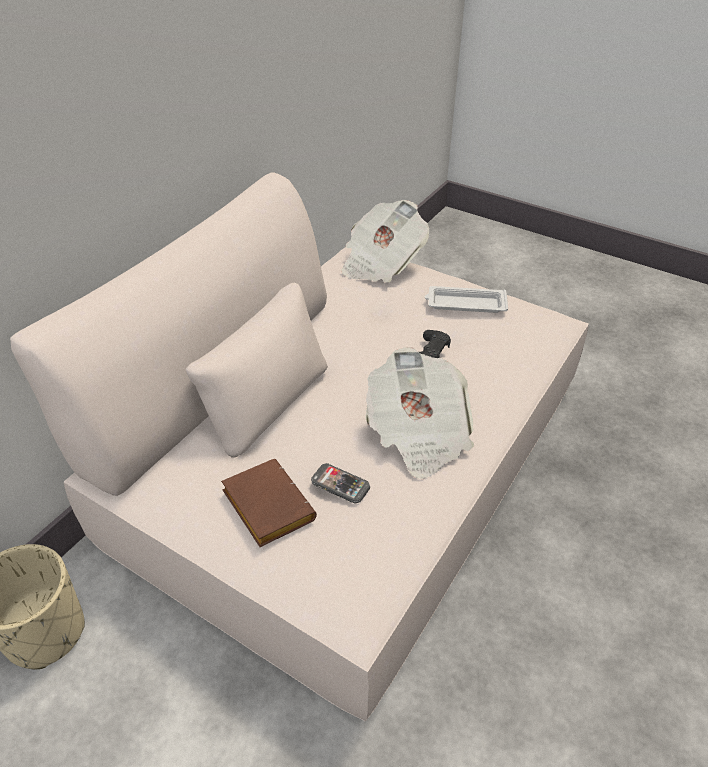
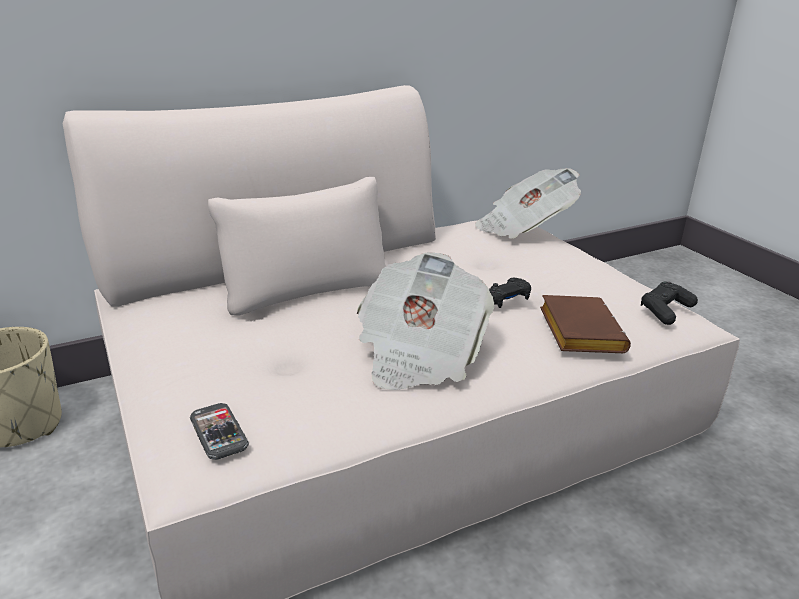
camera: 30 degrees right, 15 degrees down
brown book [221,459,317,547] -> brown book moved to [540,295,631,353]
phone [311,463,370,503] -> phone moved to [190,403,249,460]
white tray [425,286,508,313] -> none
none -> black game controller [641,282,698,325]

